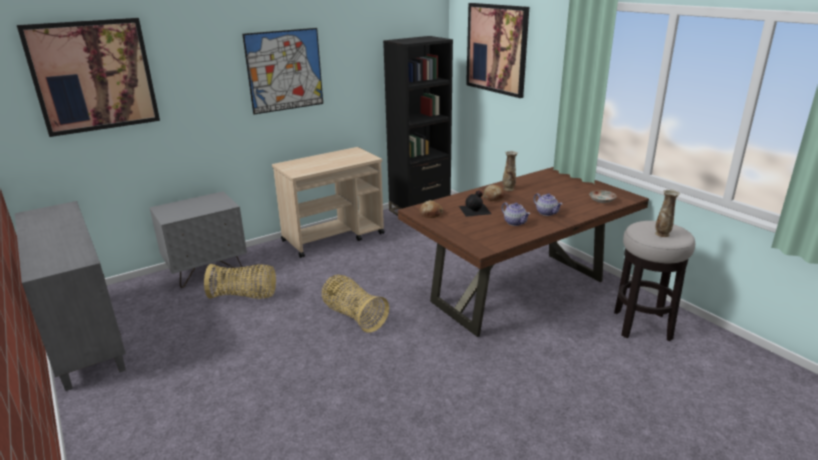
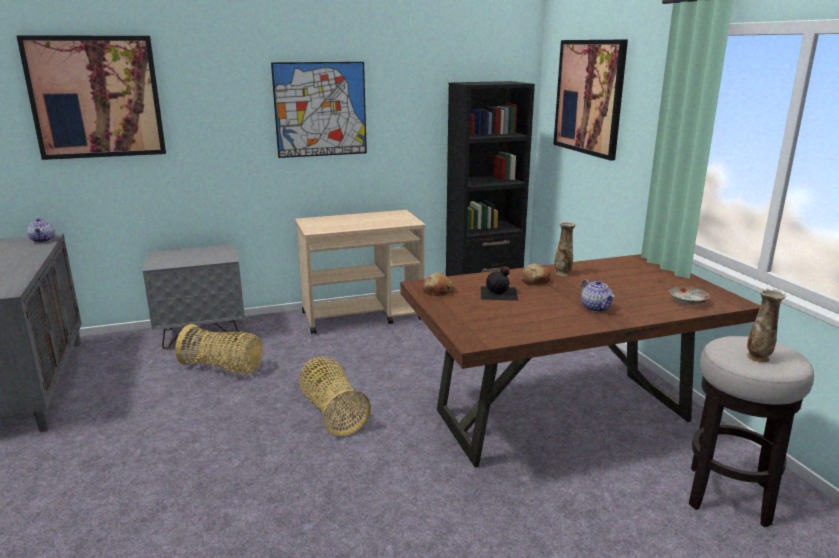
camera: 15 degrees right, 5 degrees down
teapot [501,202,530,226] -> teapot moved to [27,218,55,243]

